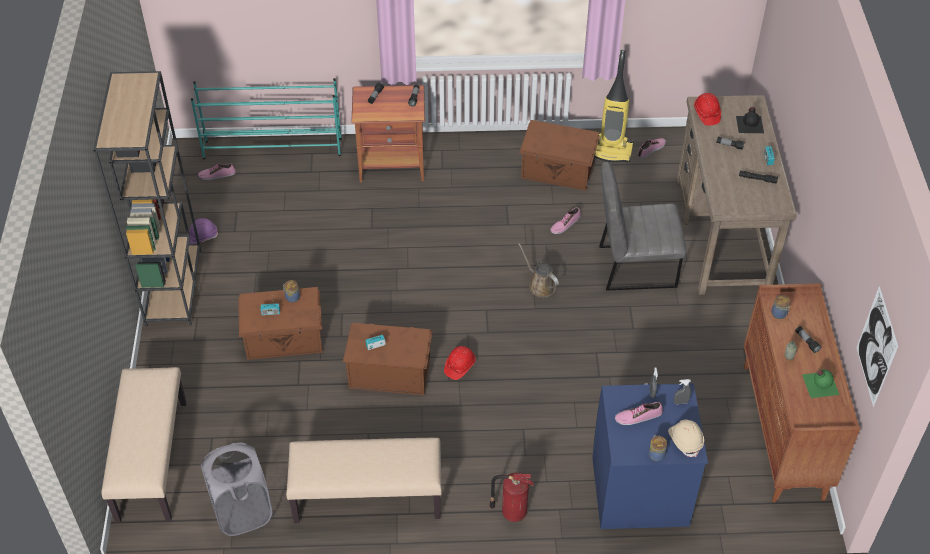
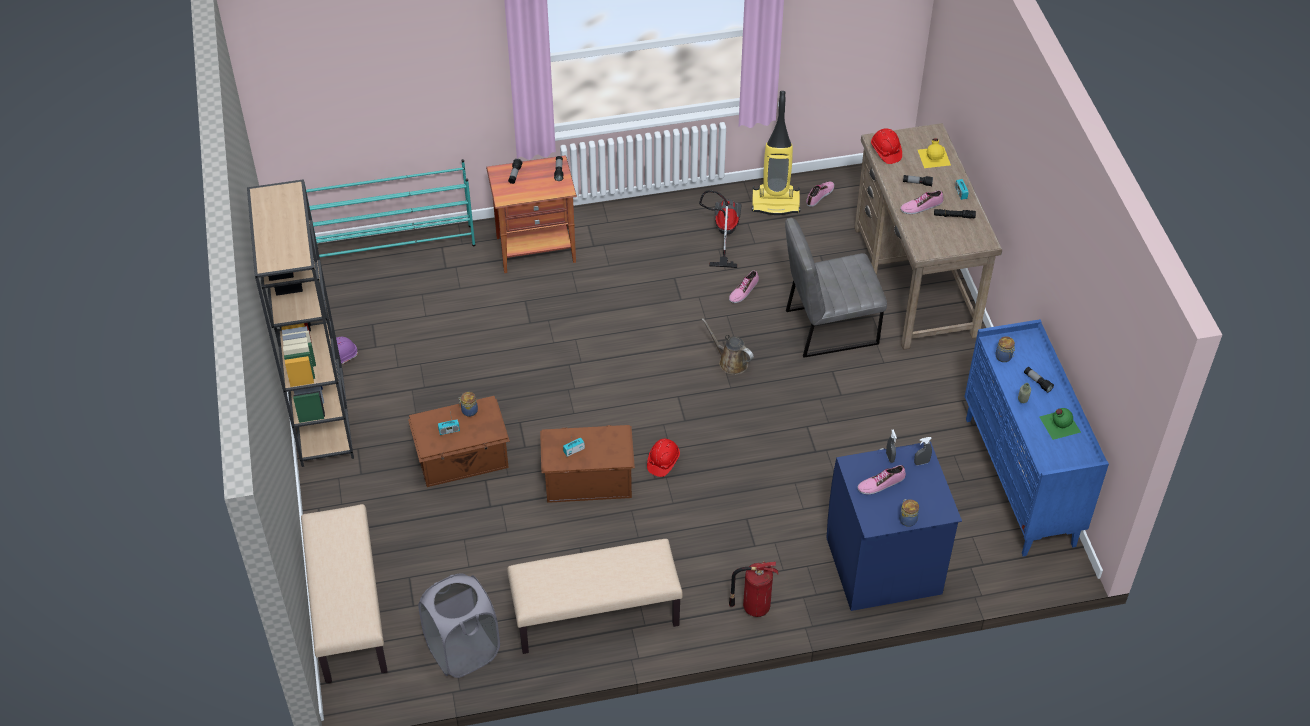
camera: 10 degrees left, 0 degrees up
shoe [198,163,236,180] -> shoe moved to [900,190,944,214]
brown storage box [519,120,600,191] -> vacuum cleaner [699,190,742,268]
beige hard hat [668,419,704,457] -> none
black bottle [736,107,764,133] -> yellow bottle [918,138,951,168]
brown cabinet [744,284,860,502] -> blue cabinet [964,319,1109,556]
picture [857,286,898,407] -> none

